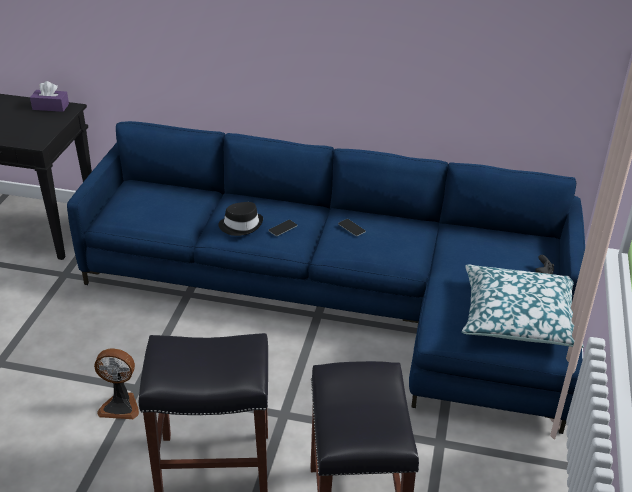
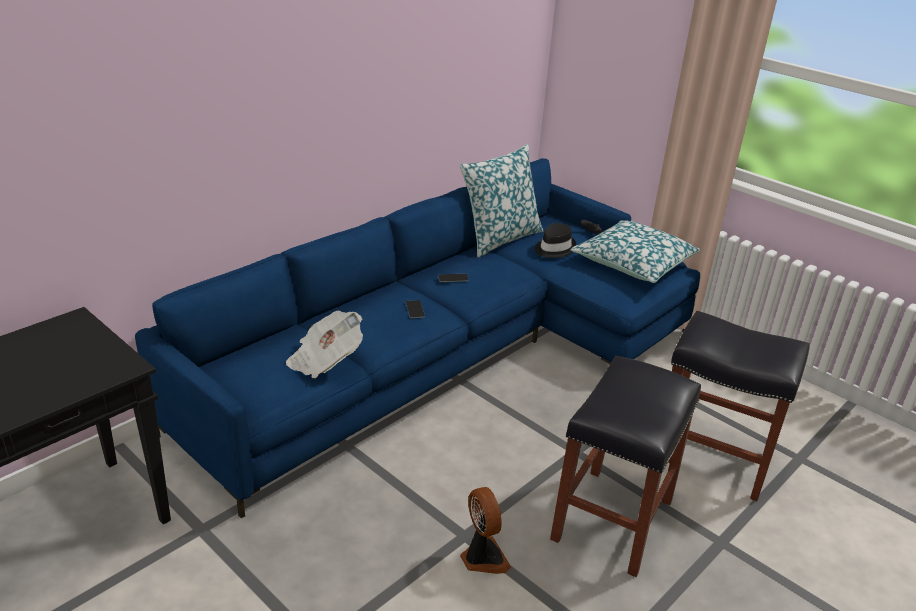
camera: 60 degrees left, 5 degrees down
purple tissue box [30,81,69,112] -> none
fan [94,348,139,419] -> fan turned 60 degrees counterclockwise [460,487,511,574]
black hat [218,202,263,236] -> black hat moved to [535,223,576,258]
none -> newspaper [286,311,363,378]
none -> pillow [460,144,543,258]

